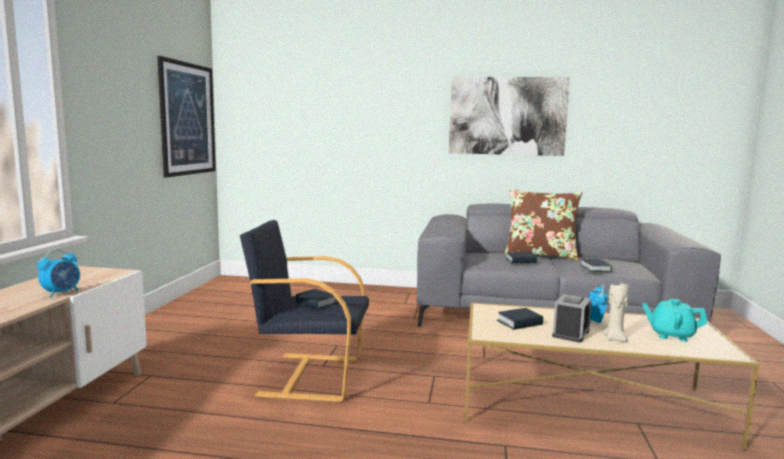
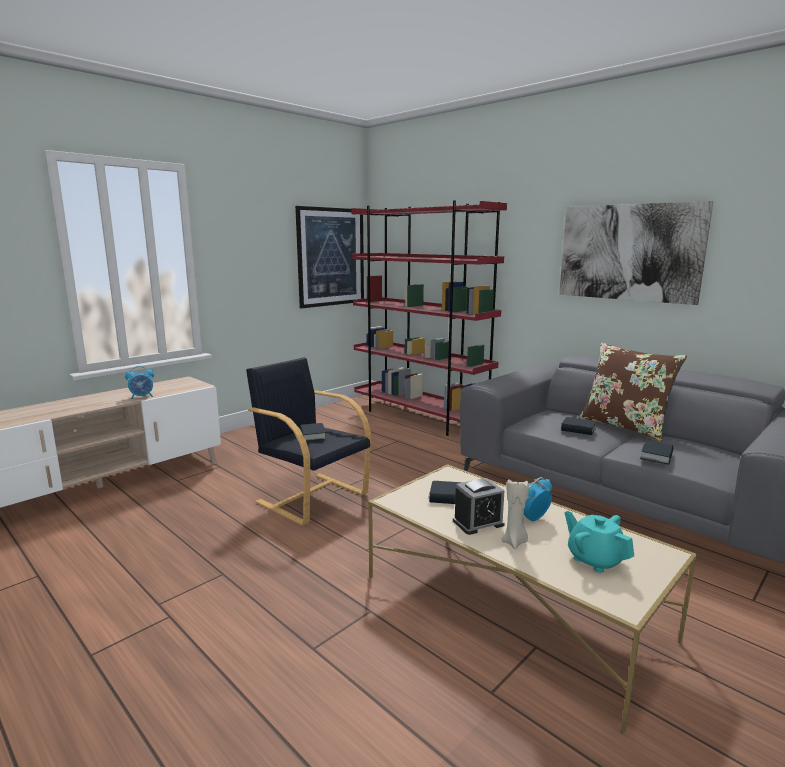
camera: 35 degrees right, 5 degrees up
none -> red bookcase [351,200,507,436]

